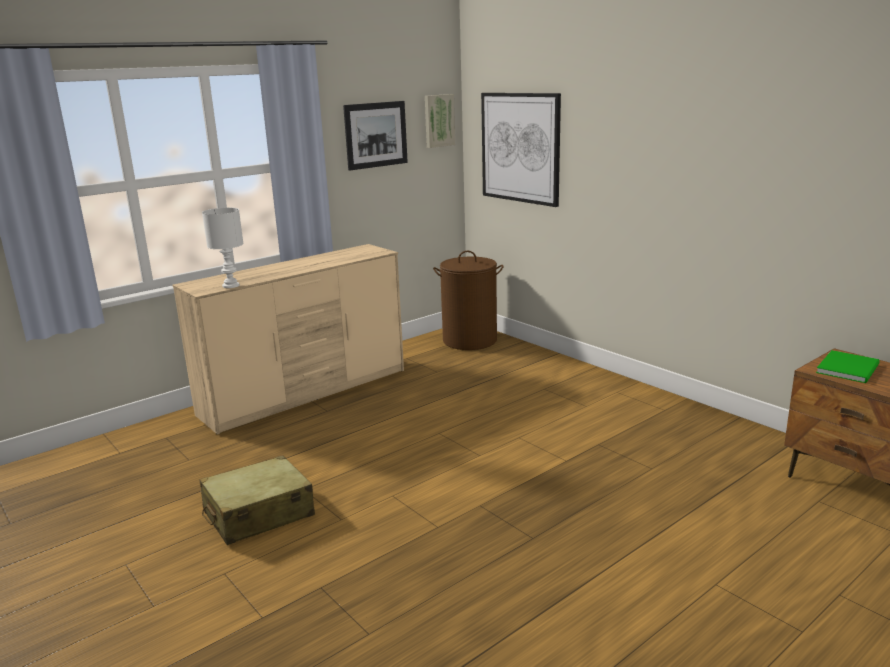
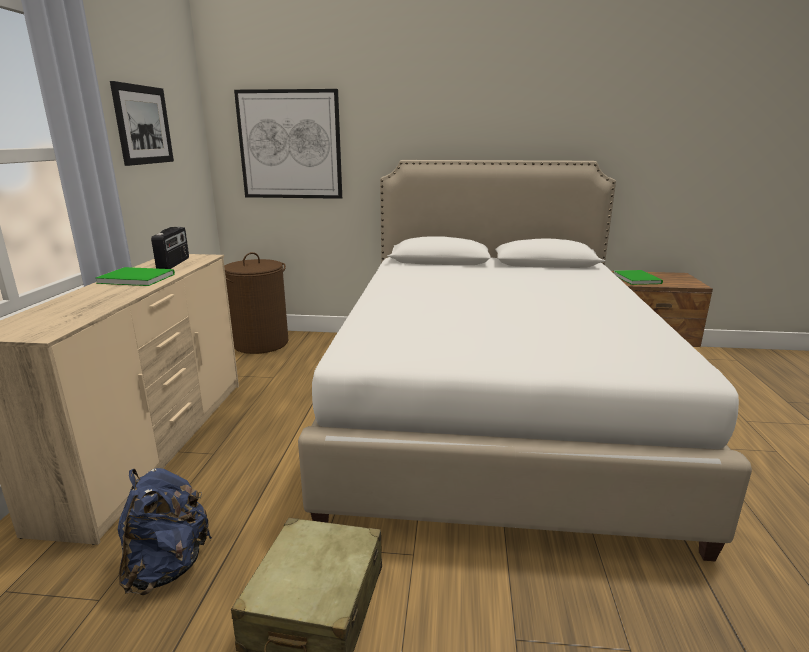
camera: 45 degrees left, 0 degrees up
white table lamp [202,207,244,288] -> none
picture [425,94,455,148] -> none
none -> green book [96,267,175,286]
none -> blue backpack [118,468,212,595]
none -> radio [151,226,189,269]
none -> white bed [298,160,752,561]

